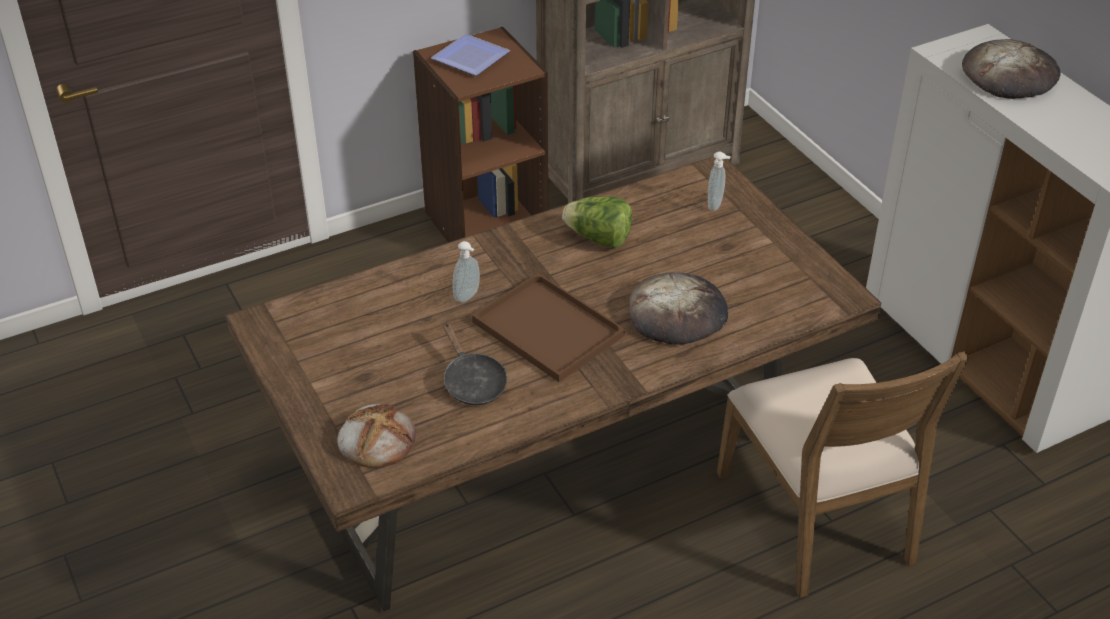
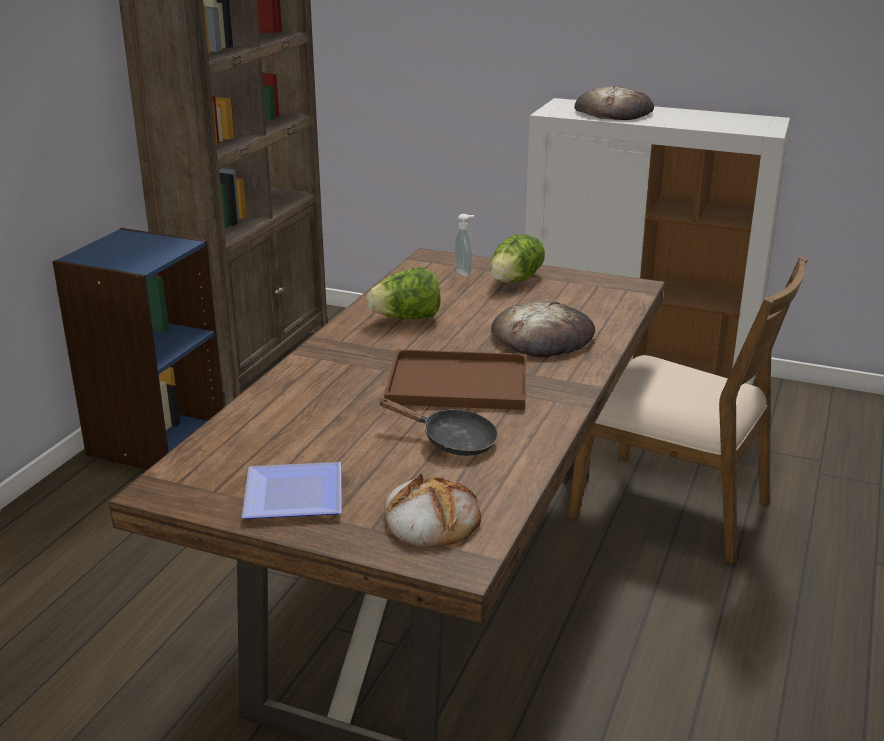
camera: 40 degrees left, 15 degrees down
brown bookcase [413,27,548,243] -> blue bookcase [52,228,224,470]
plate [431,34,510,76] -> plate moved to [242,462,342,519]
soap dispenser [453,241,480,303] -> none
none -> lettuce [491,234,545,283]

